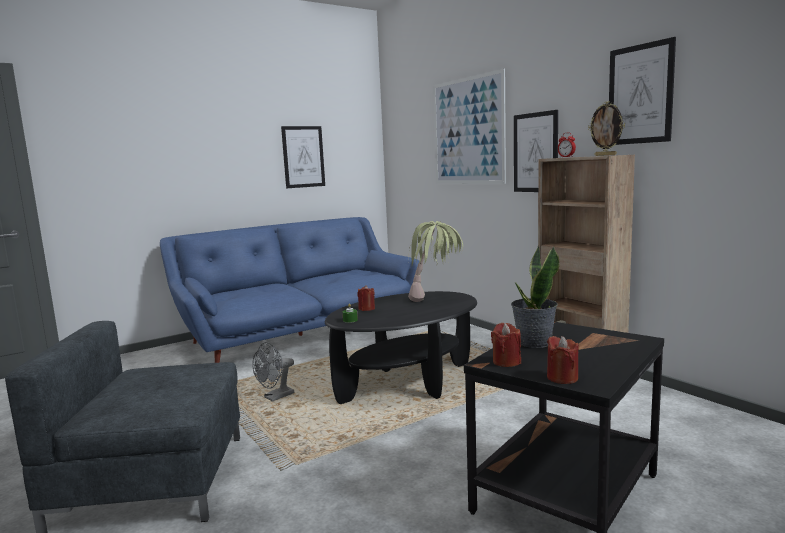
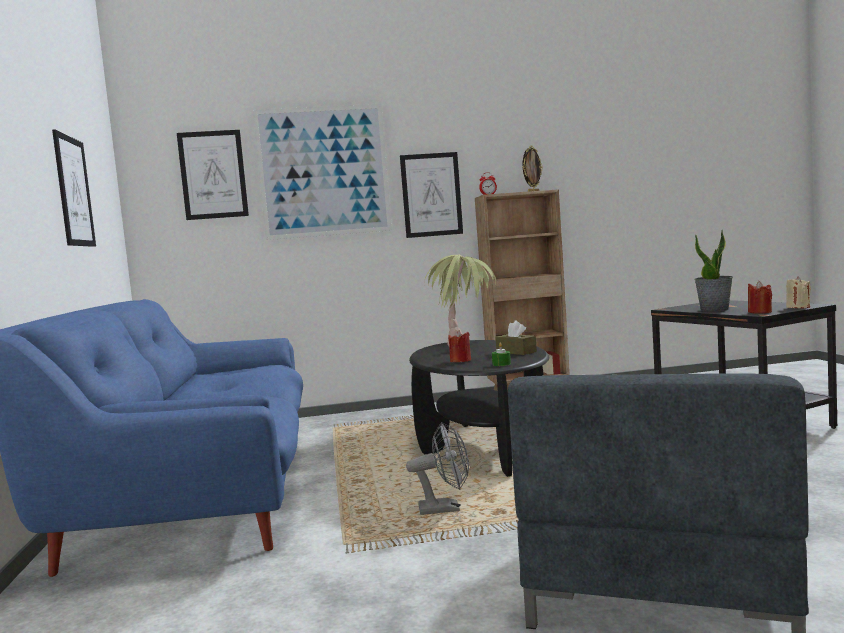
camera: 65 degrees left, 5 degrees down
grey fan [253,342,294,402] -> grey fan turned 75 degrees counterclockwise [406,422,469,515]
red candle [547,336,579,384] -> beige candle [786,276,811,308]
picture [609,37,676,145] -> picture moved to [177,130,249,220]
none -> brown tissue box [495,320,537,355]

